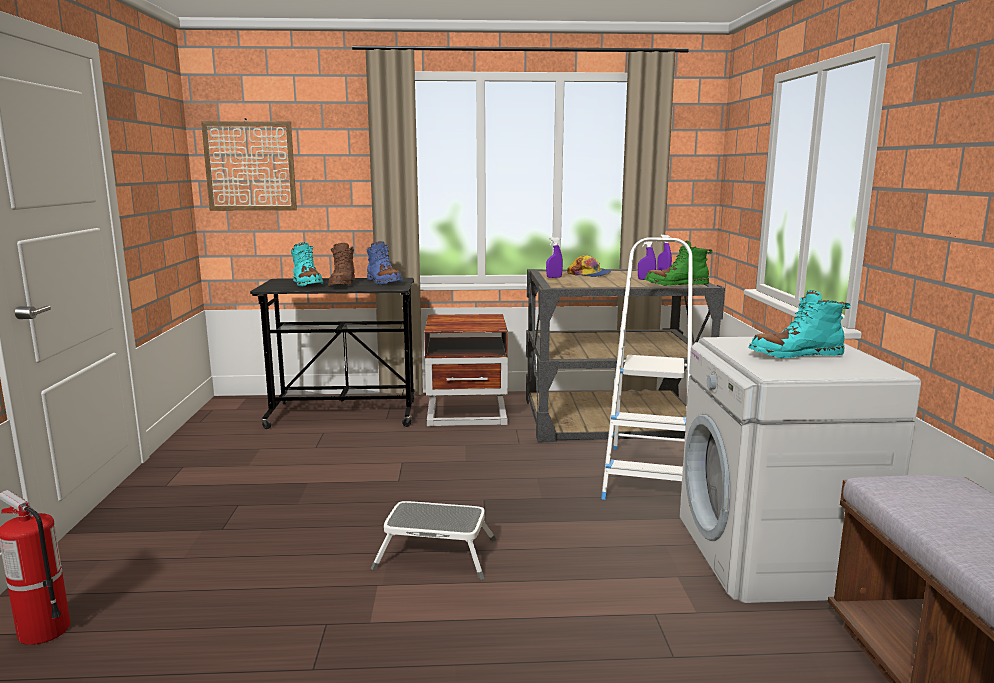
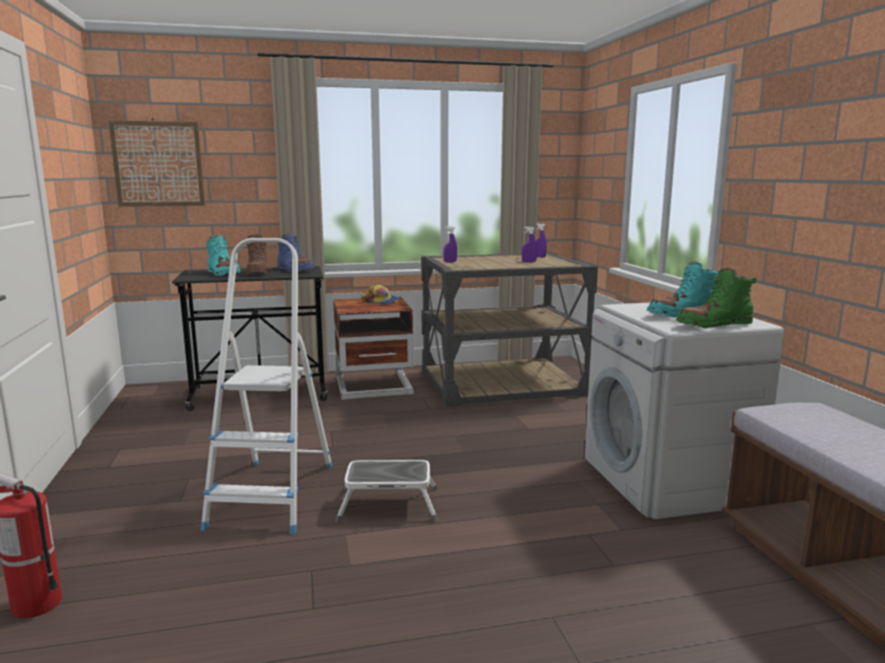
camera: 10 degrees left, 0 degrees up
cap [567,255,611,277] -> cap moved to [361,284,400,304]
white step ladder [601,237,693,500] -> white step ladder moved to [200,238,332,534]
green boot [645,241,713,286] -> green boot moved to [676,268,757,328]

